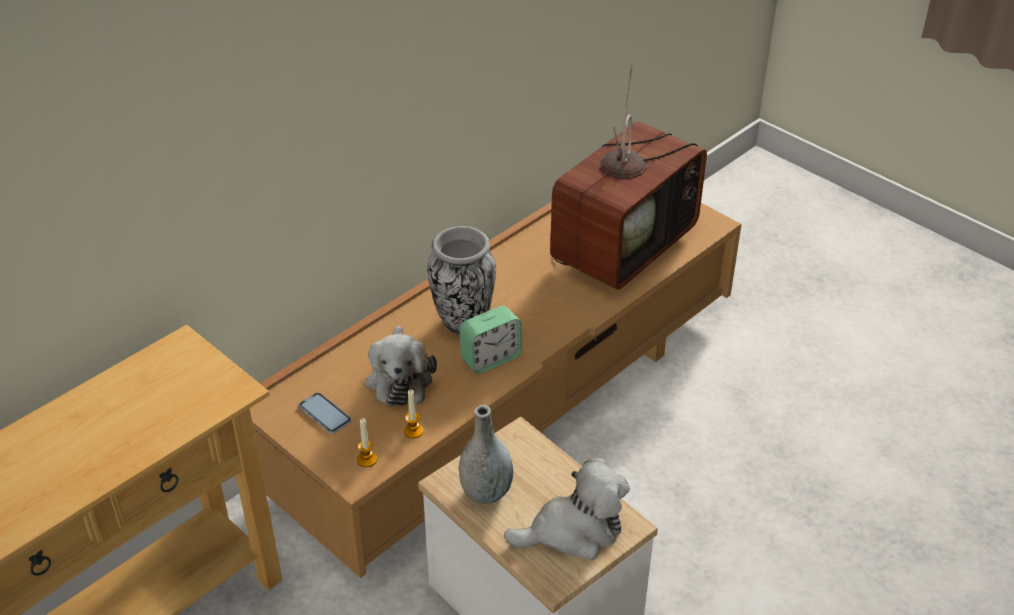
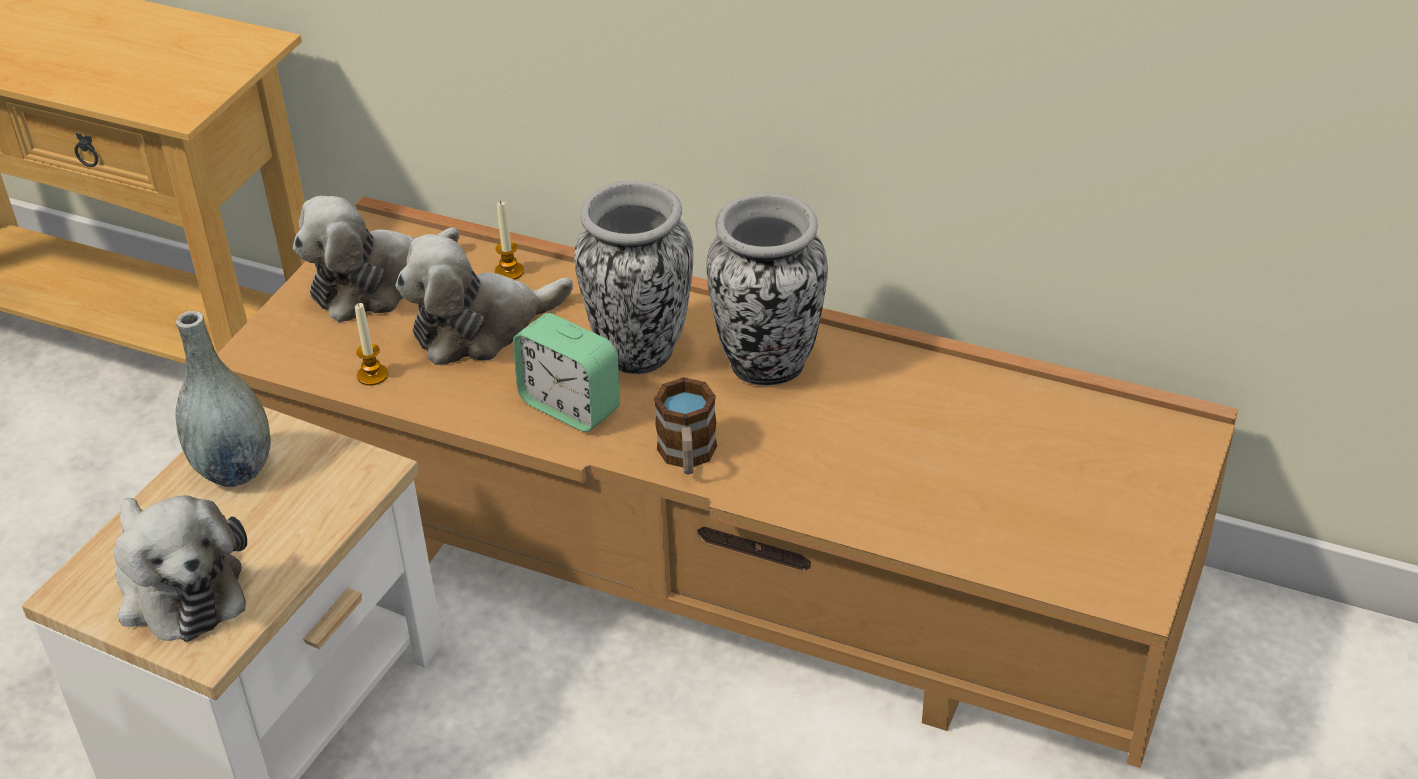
camera: 70 degrees right, 0 degrees up
phone [299,392,352,434] -> plush toy [293,196,459,322]
candle [357,418,377,467] -> candle moved to [495,201,524,280]
television [550,63,707,290] -> none
none -> mug [654,377,717,474]
none -> vase [706,193,828,386]

